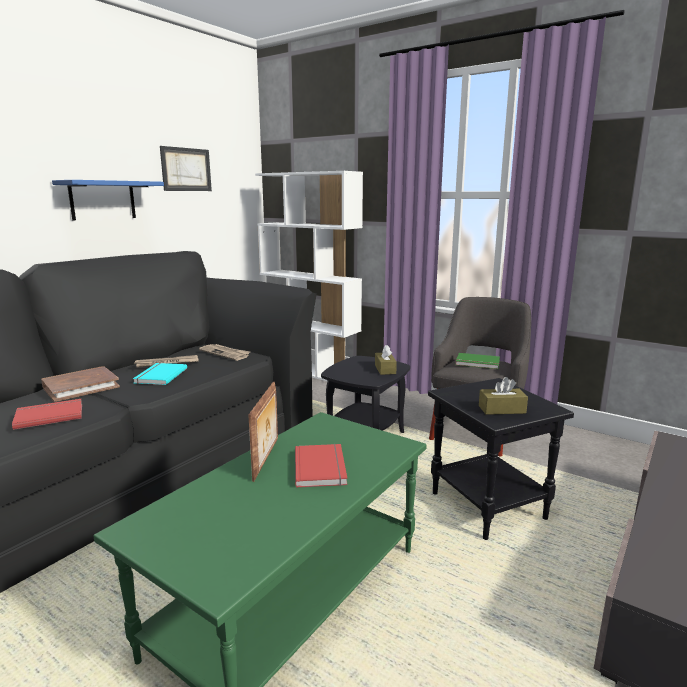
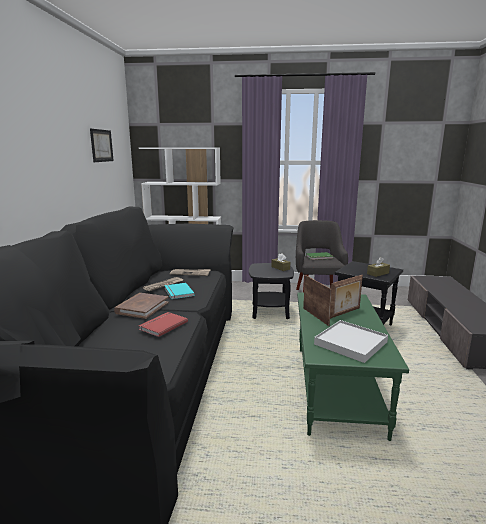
camera: 30 degrees left, 0 degrees up
blue shelf [52,180,164,220] -> none
red book [295,444,347,488] -> picture frame [330,275,363,319]
none -> white tray [314,320,388,363]

